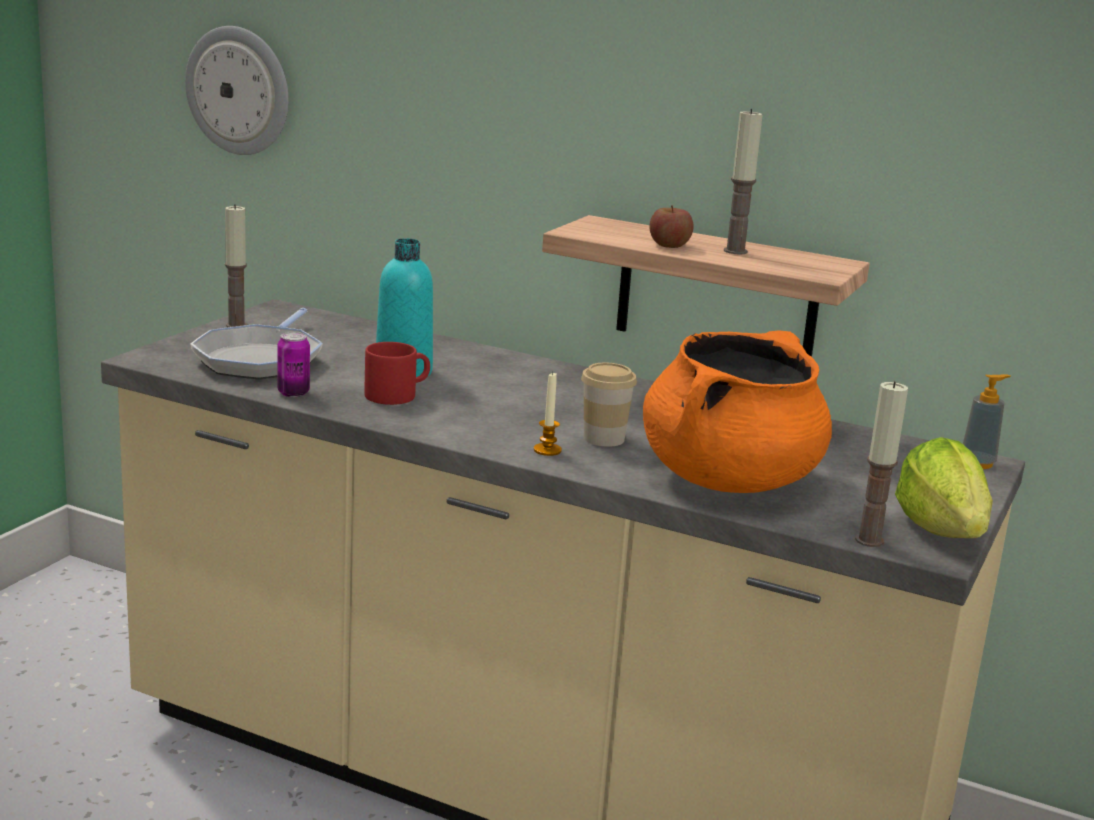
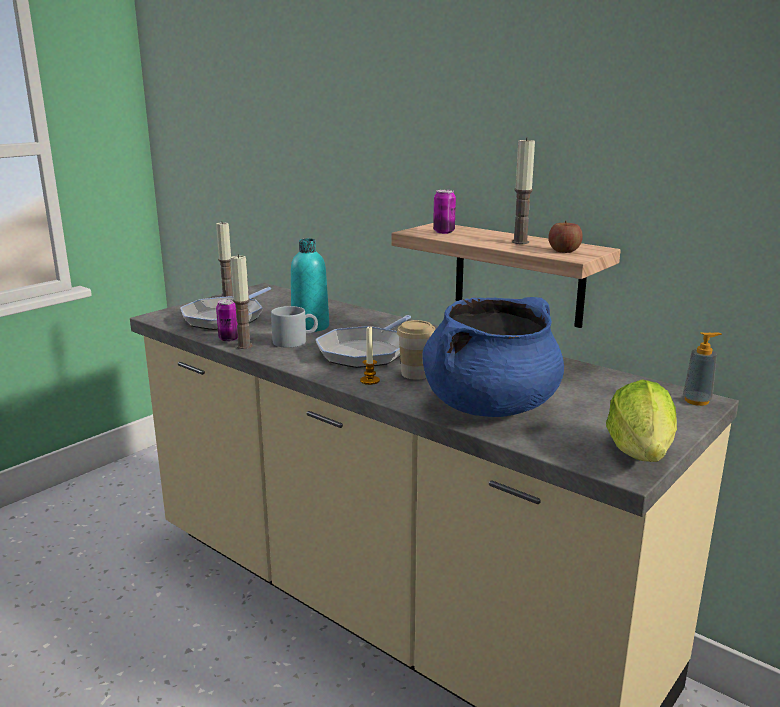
camera: 15 degrees right, 0 degrees up
wall clock [185,26,289,155] -> none
red mug [364,342,430,405] -> grey mug [271,306,318,348]
orange cooking pot [643,330,832,493] -> blue cooking pot [422,297,564,417]
apple [649,206,693,248] -> apple moved to [548,221,583,253]
candle [855,381,908,547] -> candle moved to [231,254,252,349]
none -> frying pan [316,315,411,368]
none -> can [433,190,456,234]

